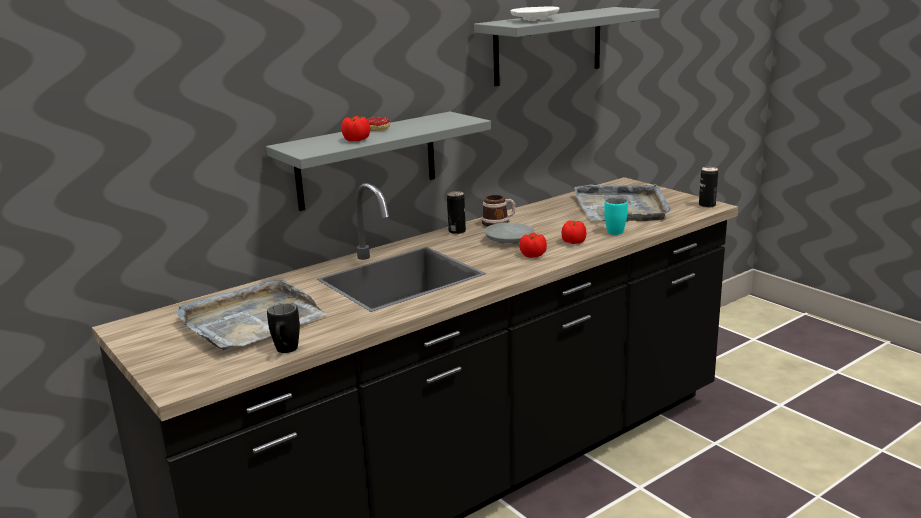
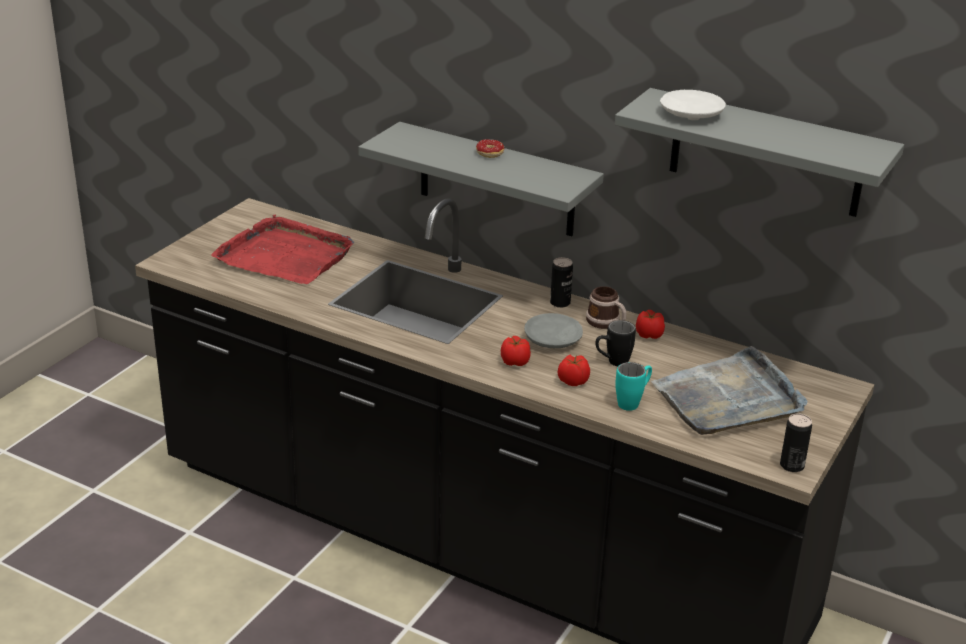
camera: 65 degrees right, 10 degrees up
grey tray [175,280,327,350] -> red tray [211,215,354,284]
black mug [267,303,300,353] -> black mug moved to [595,320,636,366]
tomato [341,116,370,142] -> tomato moved to [636,310,665,339]

